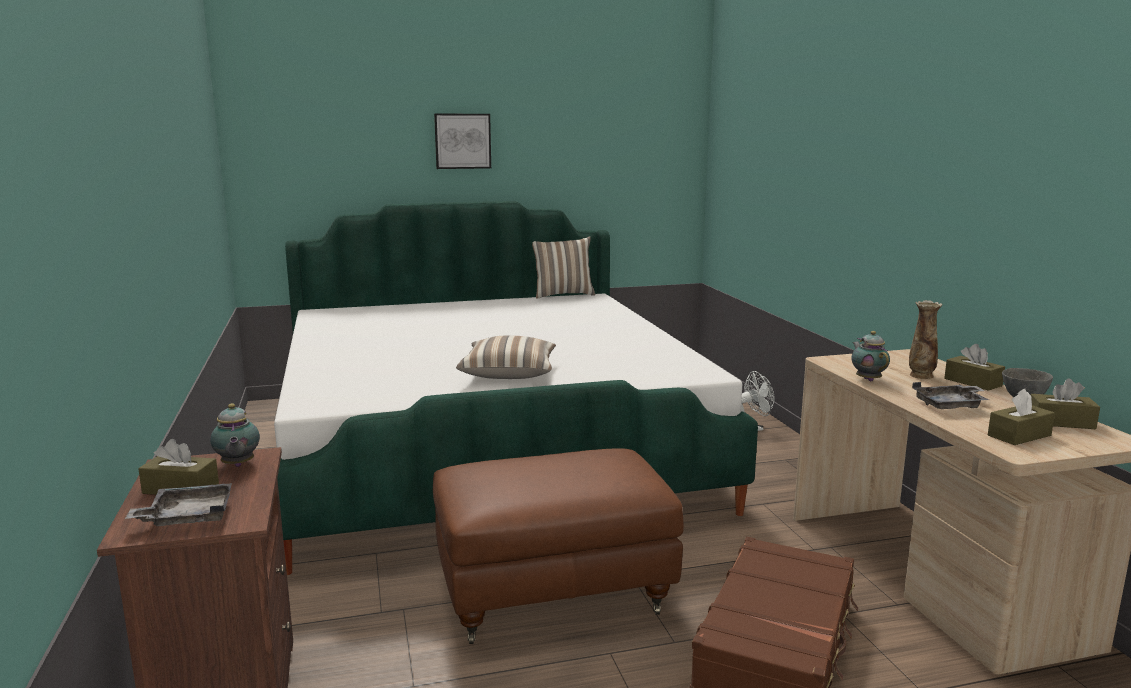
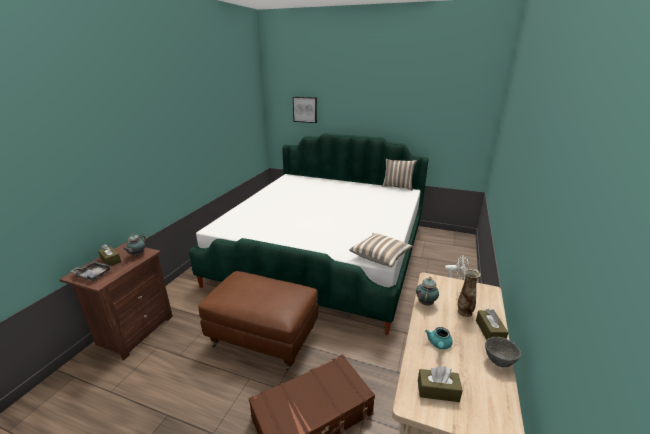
camera: 35 degrees right, 10 degrees up
picture [434,114,491,169] -> picture moved to [293,97,317,123]
pillow [456,335,556,379] -> pillow moved to [349,233,413,267]
grey tray [912,382,989,409] -> turquoise teapot [425,327,453,349]
brown tissue box [1031,378,1100,429] -> none

